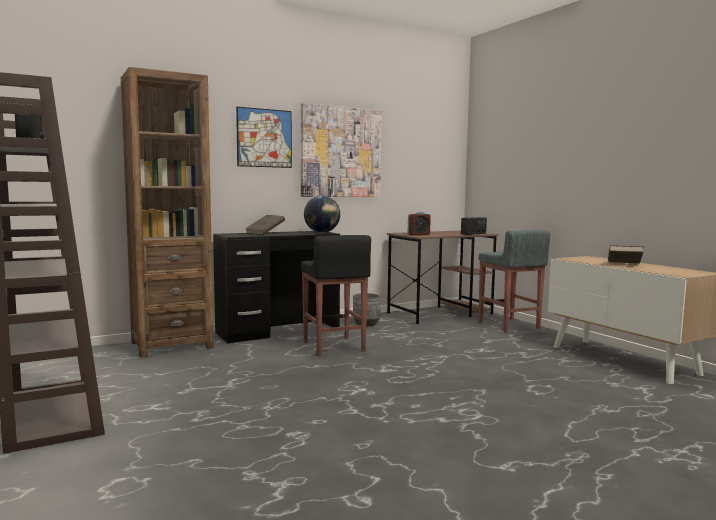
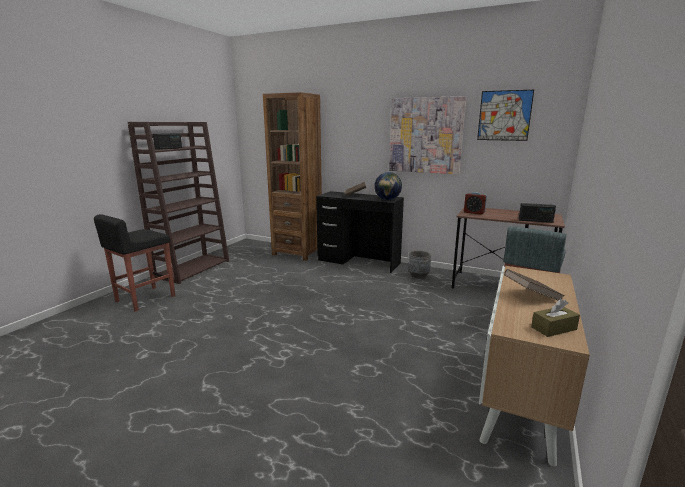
camera: 55 degrees right, 10 degrees up
picture [236,107,292,168] -> picture moved to [477,90,534,141]
black stool [301,235,371,356] -> black stool moved to [94,214,175,312]
none -> brown tissue box [531,299,580,337]

